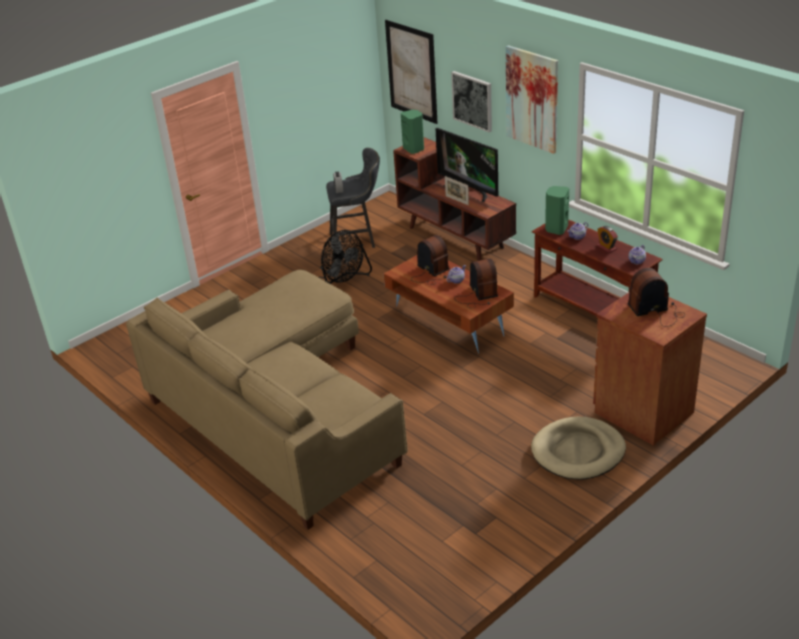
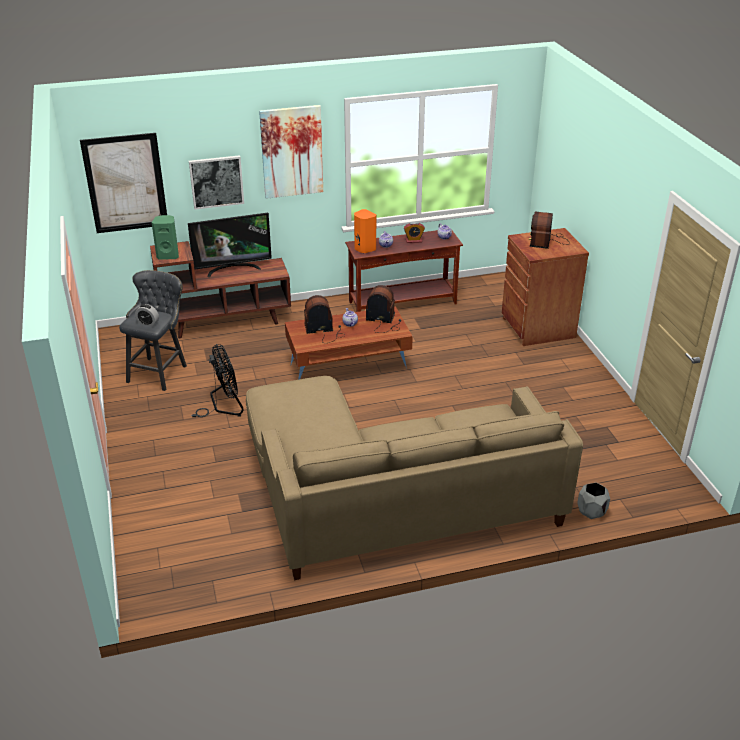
camera: 65 degrees left, 0 degrees up
picture frame [445,176,469,205] -> none
beige dog bed [531,417,626,480] -> none
green speaker [545,186,569,235] -> orange speaker [354,209,376,253]
none -> grey planter [577,482,610,519]

